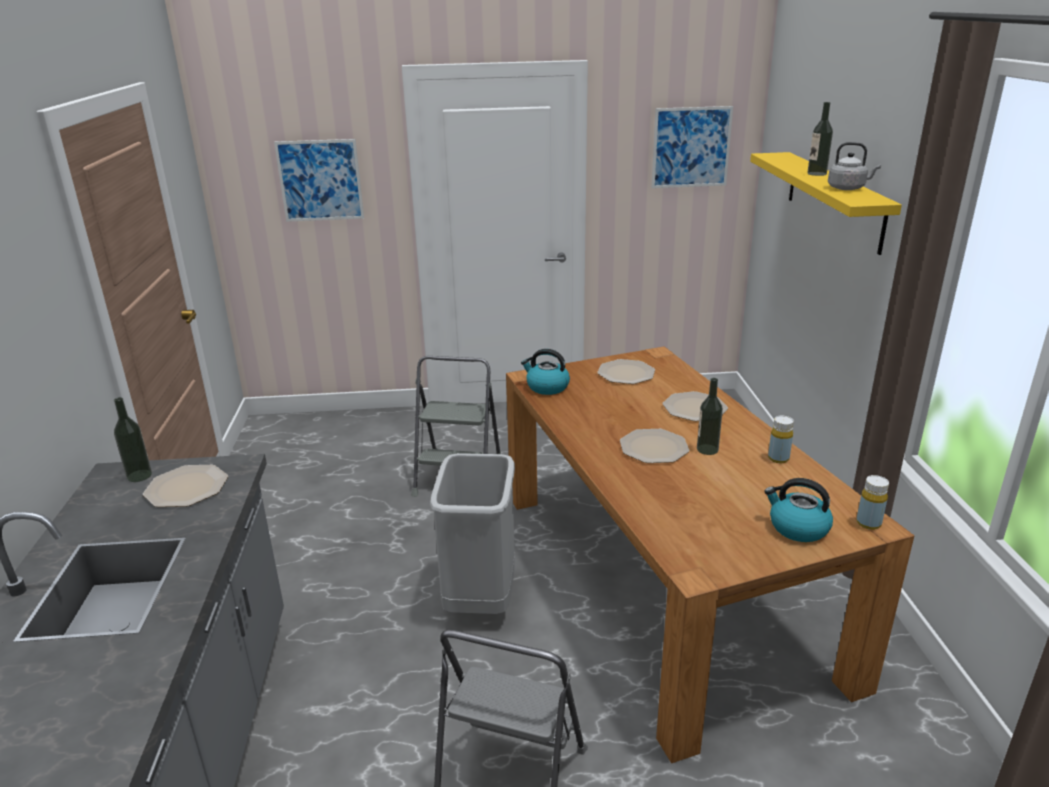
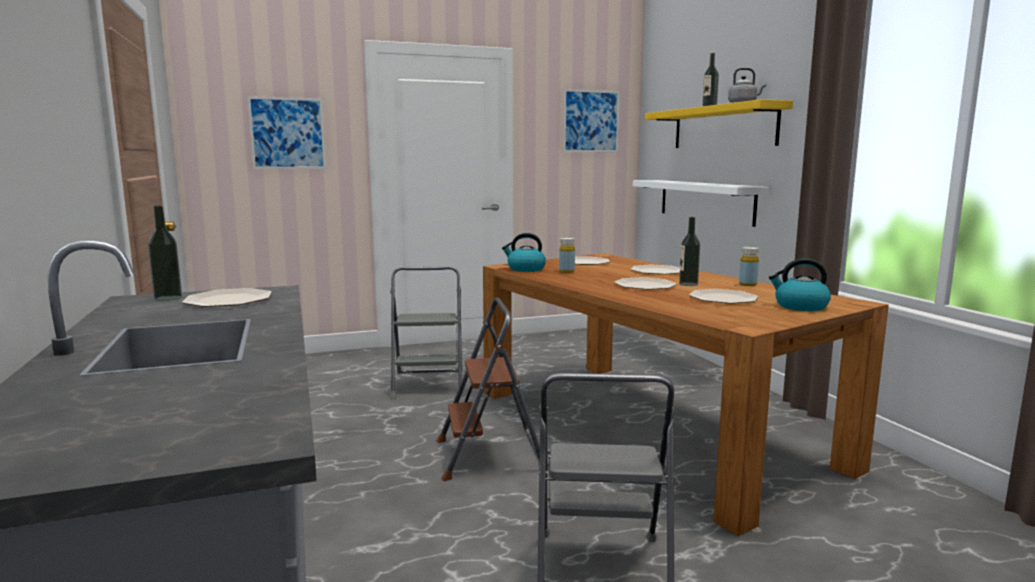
camera: 15 degrees left, 15 degrees down
grey trash can [430,453,515,614] -> brown step ladder [436,298,540,481]
yellow bottle [856,475,889,530] -> yellow bottle moved to [559,238,575,273]
none -> white shelf [633,180,769,227]
none -> plate [689,289,758,304]

